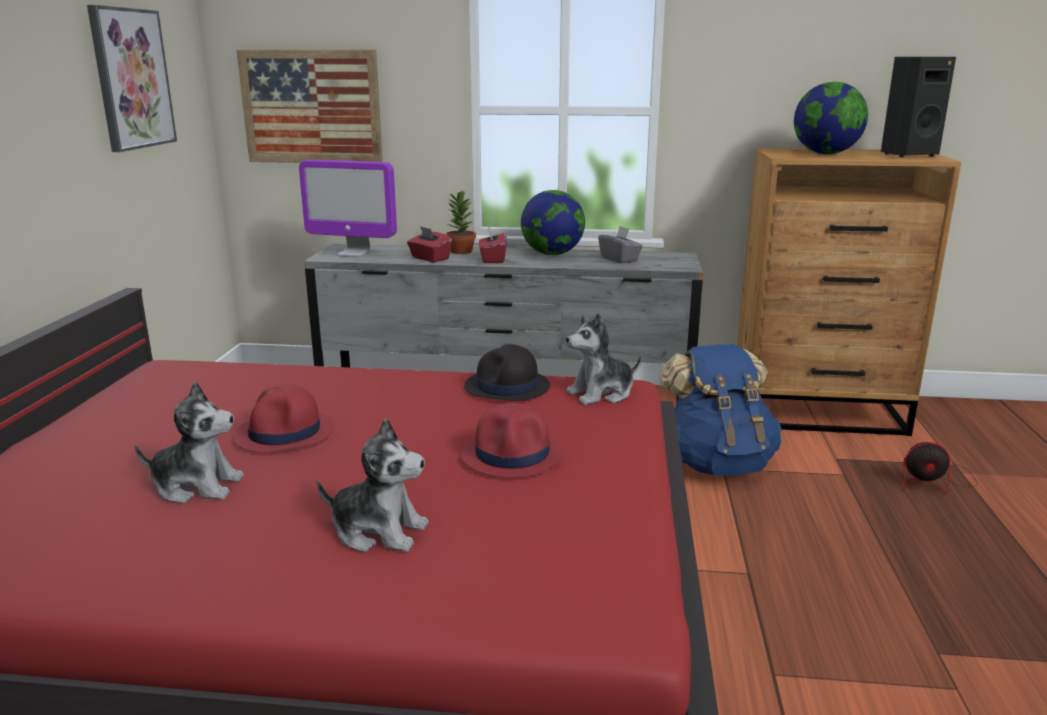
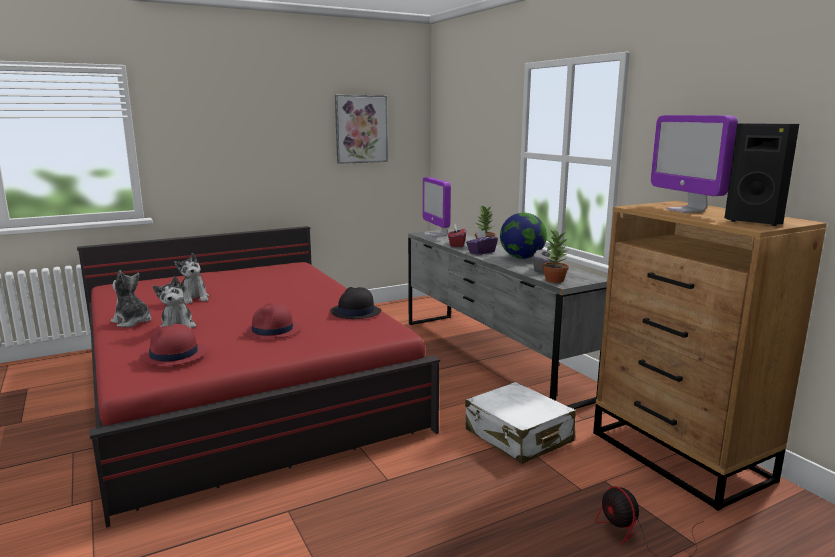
camera: 55 degrees right, 5 degrees down
red hat [233,384,335,453] -> red hat moved to [139,324,207,366]
picture [237,50,383,163] -> none
red tissue box [479,227,506,263] -> purple tissue box [466,230,498,255]
plush toy [566,313,642,405] -> plush toy moved to [110,270,151,327]
blue backpack [659,344,782,476] -> white suitcase [465,382,576,464]
globe [794,82,868,154] -> monitor [651,115,738,213]
none -> potted plant [542,230,569,283]

